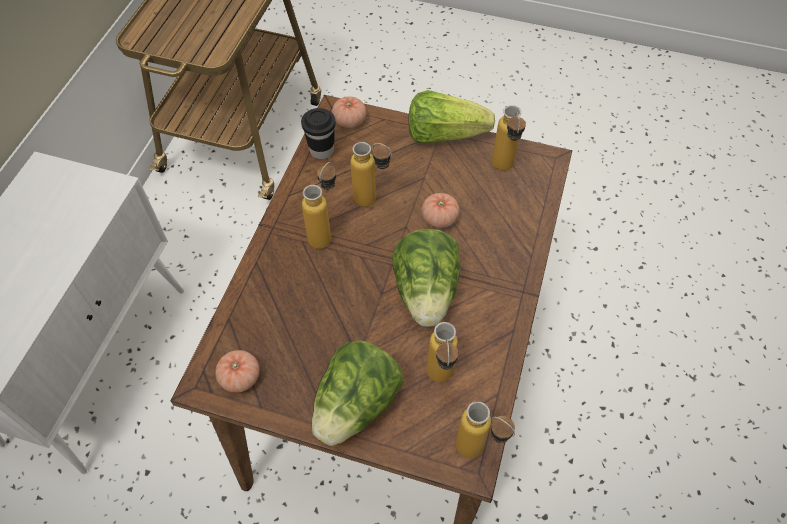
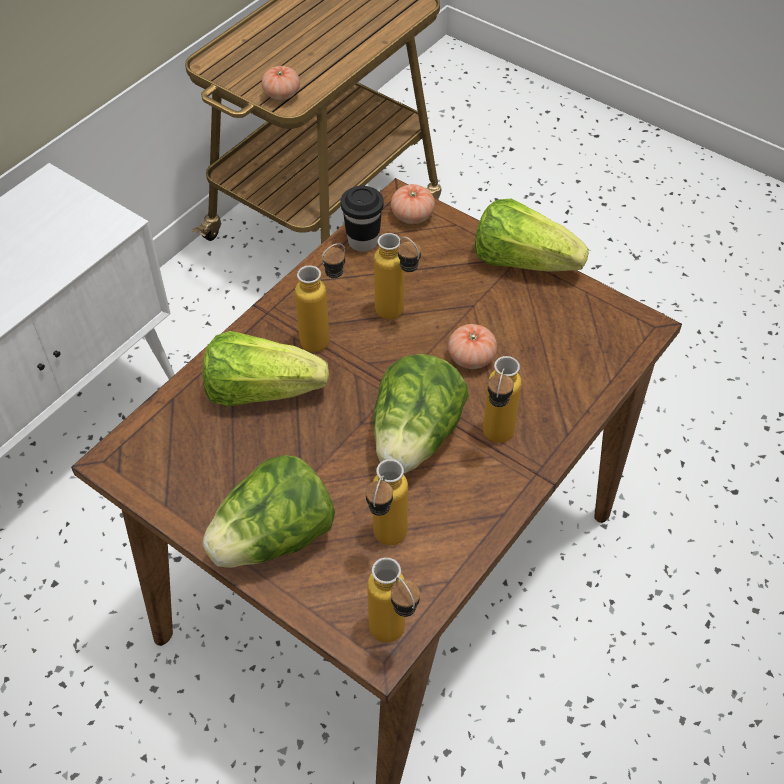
camera: 20 degrees right, 5 degrees down
tomato [215,350,259,393] -> tomato moved to [261,66,300,100]
bottle [492,105,526,171] -> bottle moved to [483,356,522,443]
none -> lettuce [203,331,329,407]

